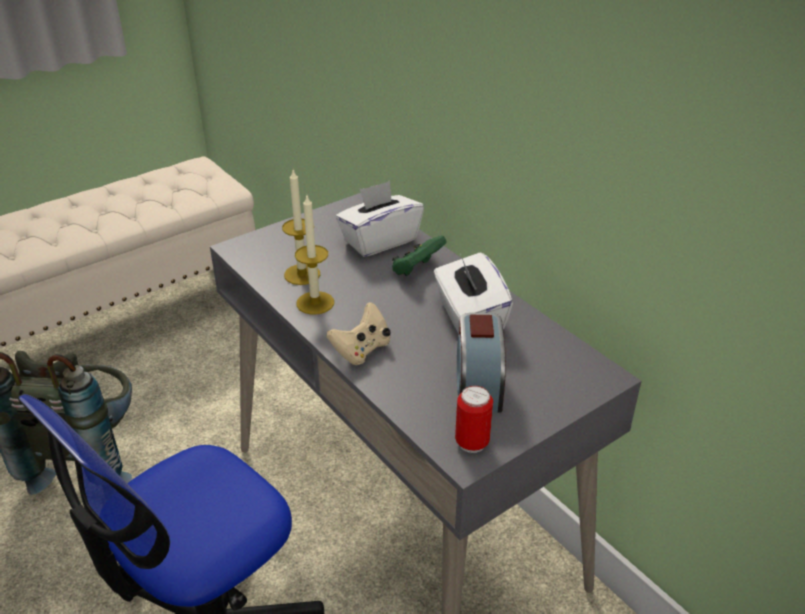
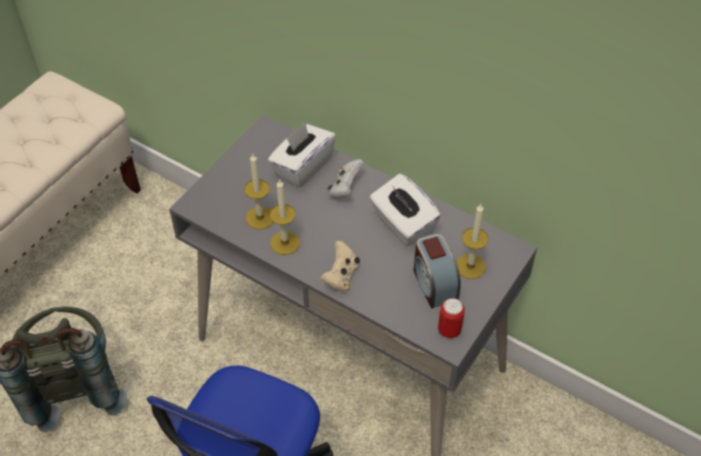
camera: 20 degrees left, 15 degrees up
green game controller [392,235,447,276] -> white game controller [328,159,364,199]
none -> candle [456,204,489,279]

